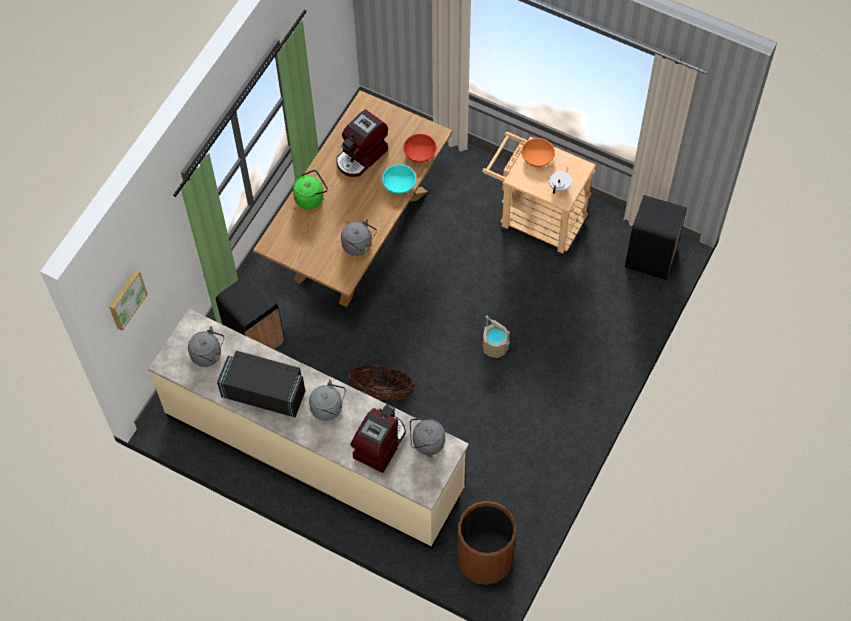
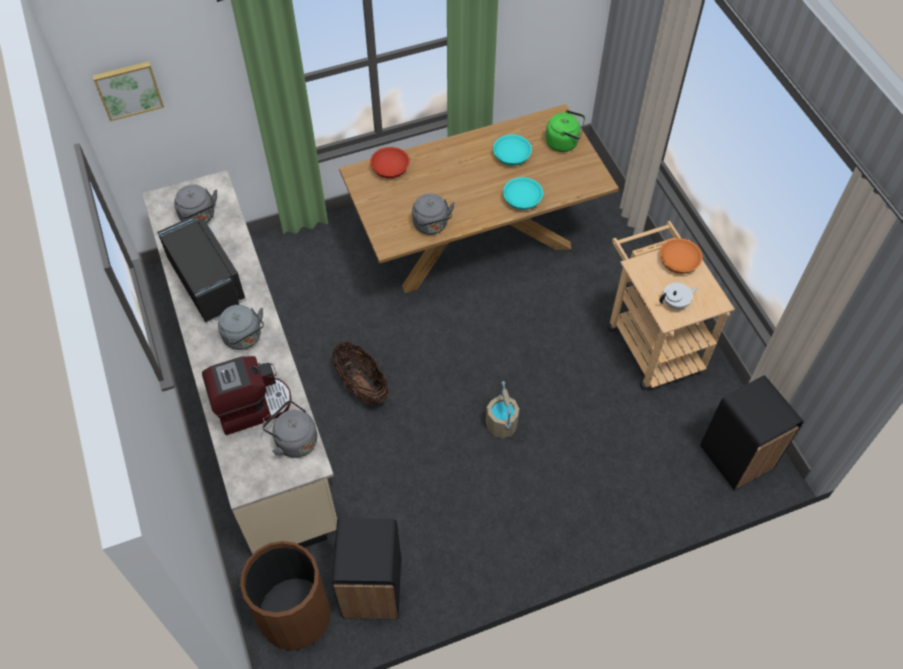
camera: 40 degrees right, 5 degrees down
black trash can [216,274,285,350] -> black trash can moved to [332,518,401,619]
green kettle [293,170,328,209] -> green kettle moved to [546,110,585,152]
coffee machine [336,109,388,177] -> turquoise bowl [493,135,532,166]
red bowl [403,134,437,163] -> red bowl moved to [370,147,409,179]

